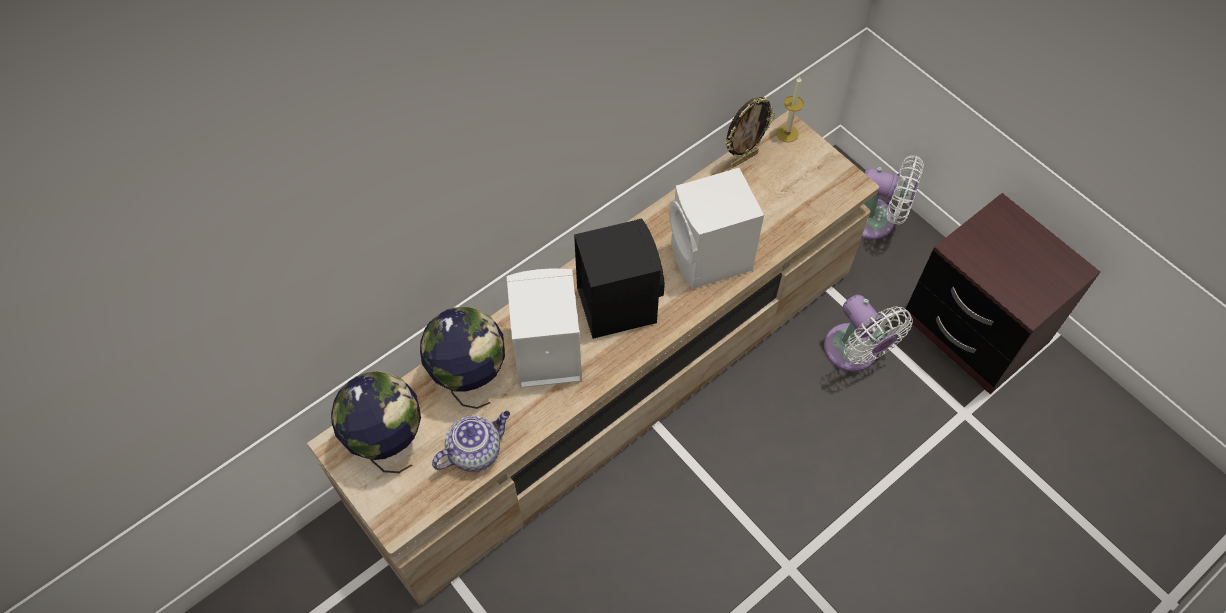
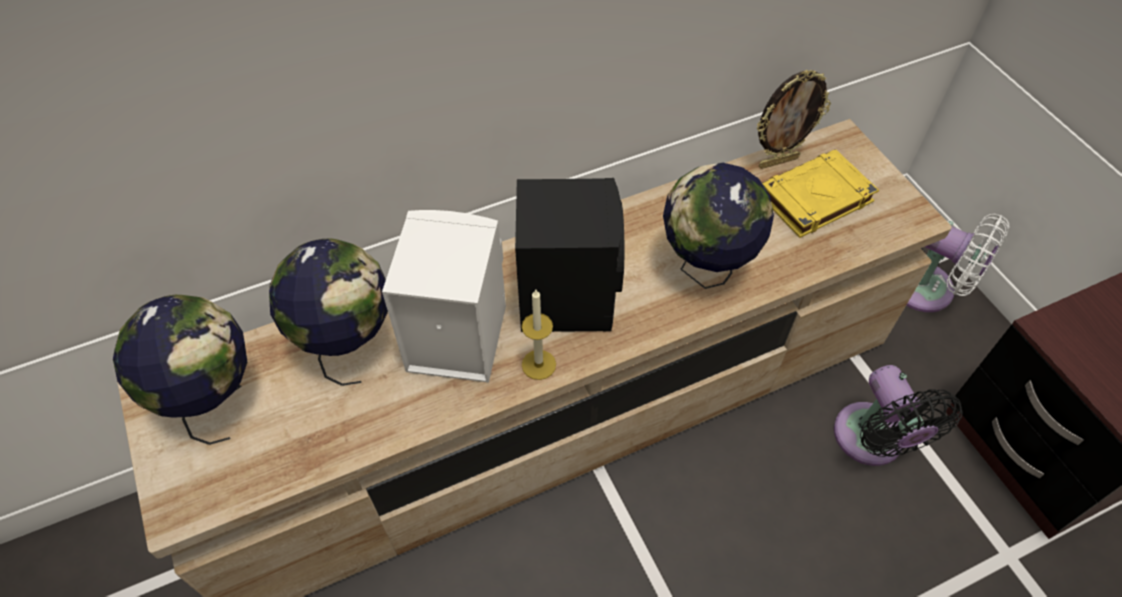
camera: 15 degrees right, 5 degrees down
teapot [432,411,510,472] -> none
white speaker [669,168,764,289] -> globe [663,163,774,289]
candle [776,77,804,142] -> candle moved to [522,290,556,380]
white fan [824,295,913,372] -> black fan [834,365,963,466]
none -> yellow book [762,149,879,238]

